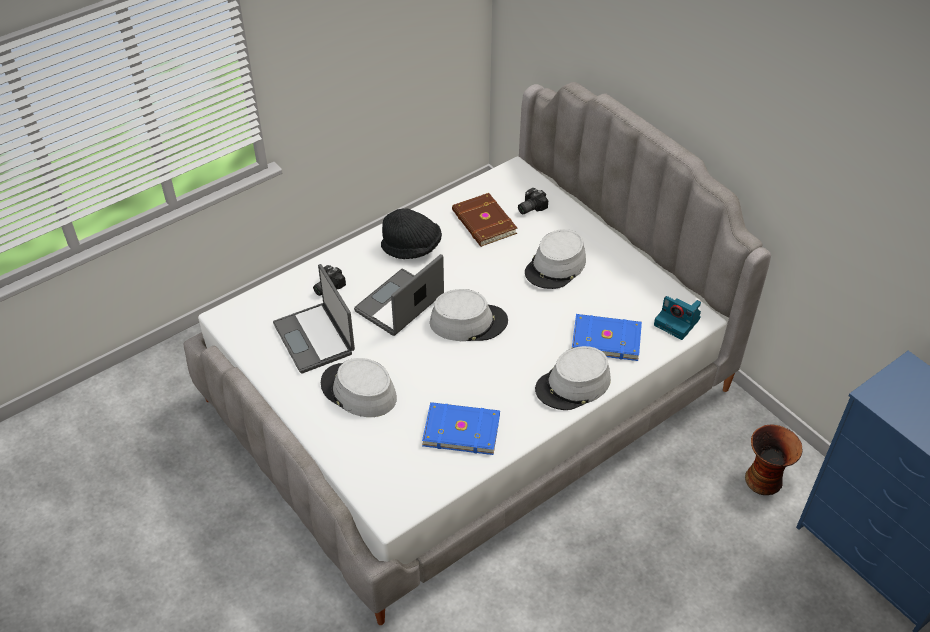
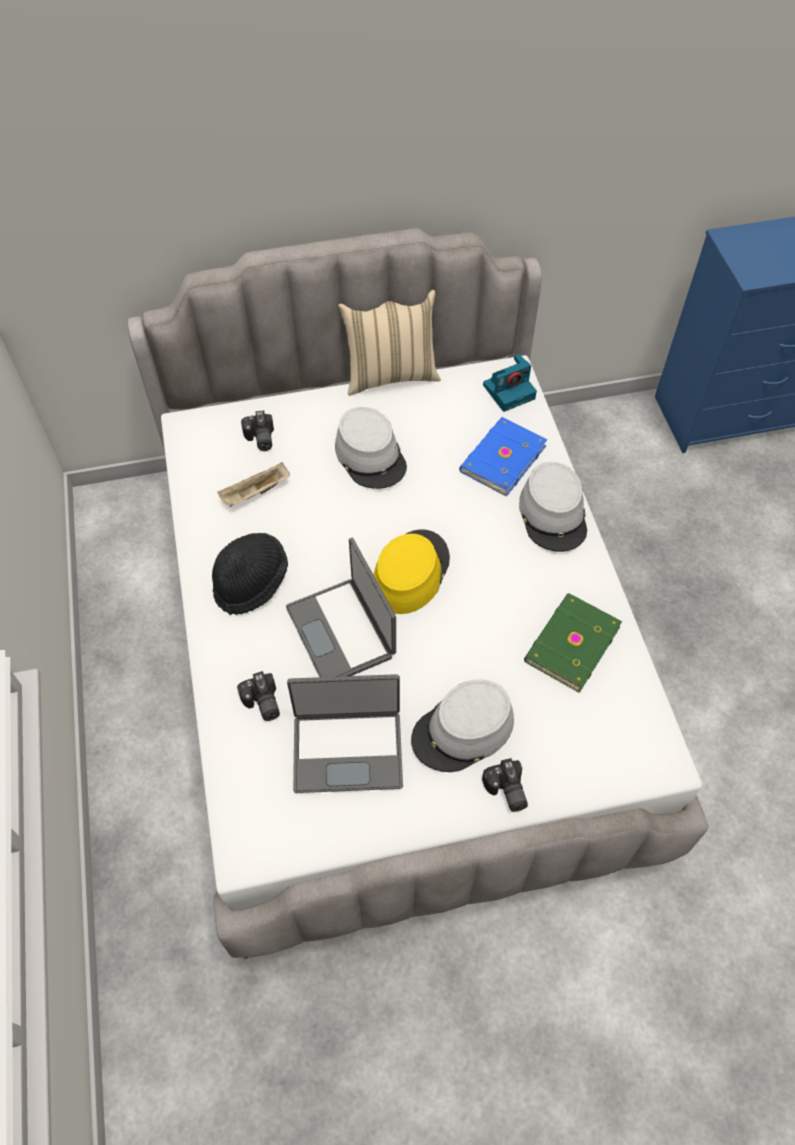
camera: 65 degrees left, 10 degrees up
blue book [422,402,500,455] -> green book [524,593,622,693]
grey hat [430,289,508,341] -> yellow hat [373,529,450,614]
brown book [452,193,517,247] -> beige tray [217,462,290,507]
vase [745,425,803,495] -> none
none -> beige pillow [338,290,441,396]
none -> camera [482,758,528,812]

